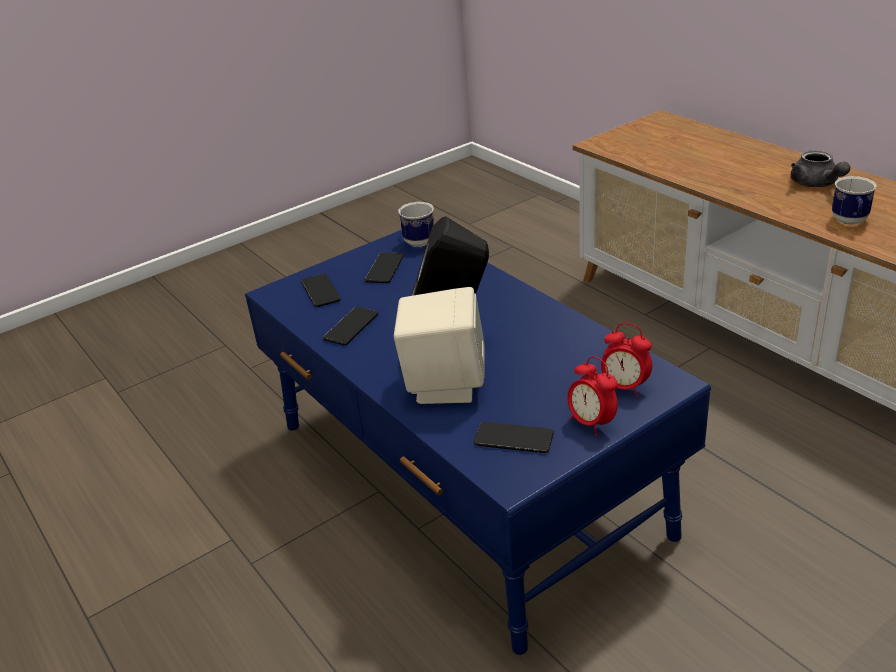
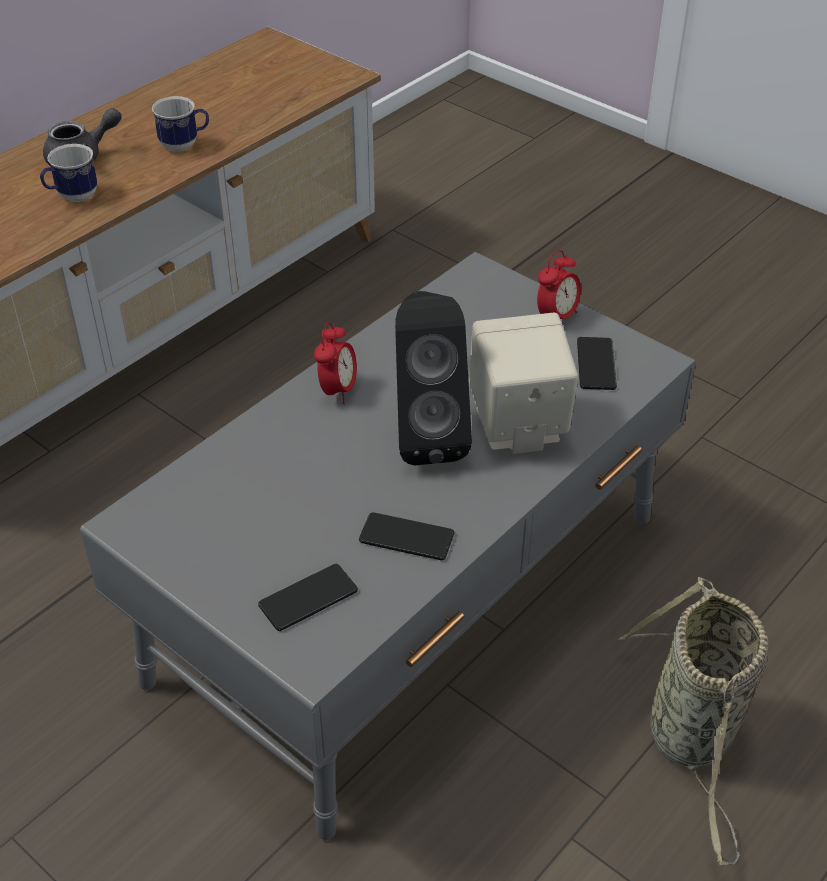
camera: 105 degrees left, 10 degrees up
blue coffee table [245,230,711,655] -> grey coffee table [80,252,696,840]
phone [365,252,404,283] -> none
mug [398,202,434,247] -> mug moved to [40,144,97,202]
alarm clock [601,323,652,397] -> alarm clock moved to [314,322,357,404]
none -> basket [618,577,768,865]

